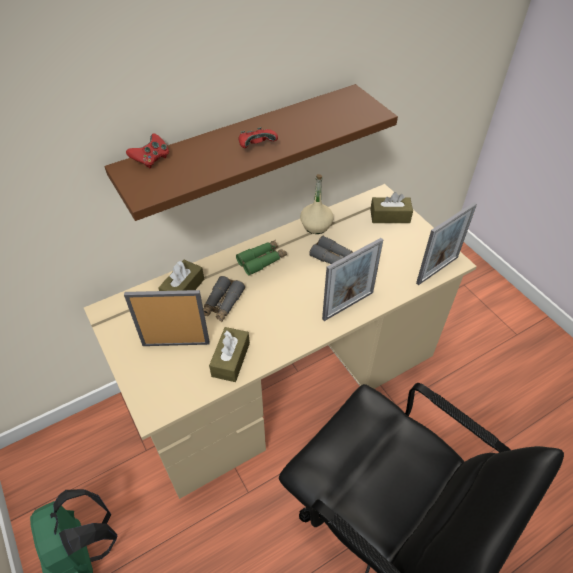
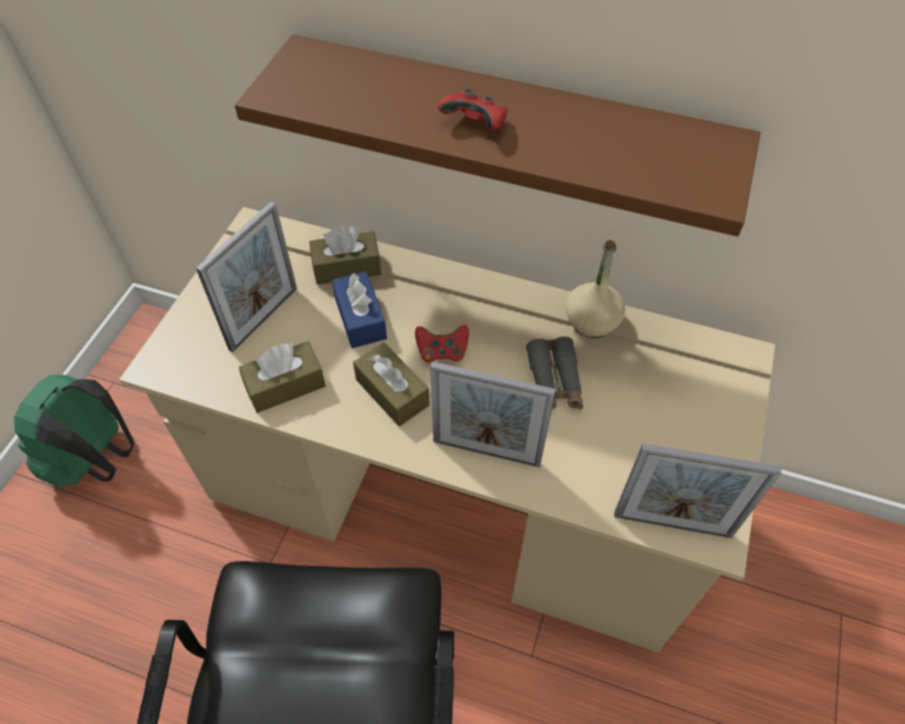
camera: 50 degrees right, 5 degrees up
picture frame [124,290,210,346] -> picture frame turned 75 degrees clockwise [196,201,297,352]
red game controller [126,133,169,168] -> red game controller moved to [415,325,469,363]
grey binoculars [203,276,245,323] -> blue tissue box [332,271,387,348]
green binoculars [236,240,287,276] -> none
brown tissue box [370,192,413,223] -> brown tissue box moved to [353,342,430,426]

